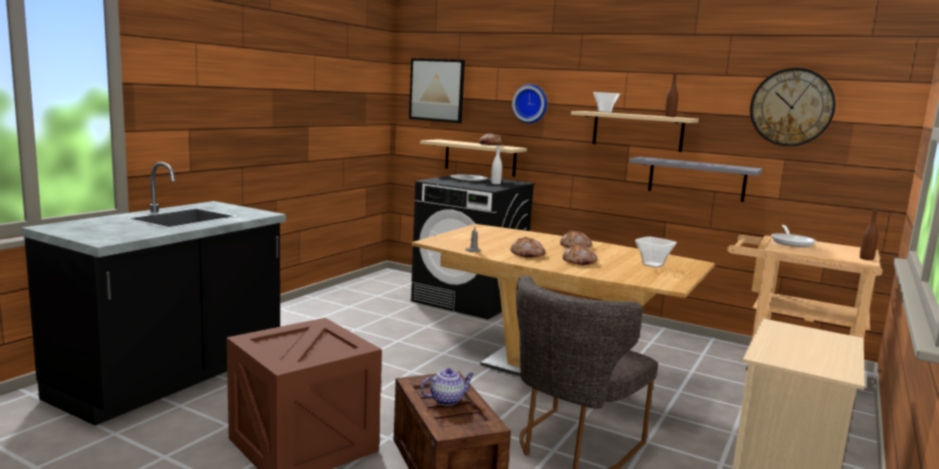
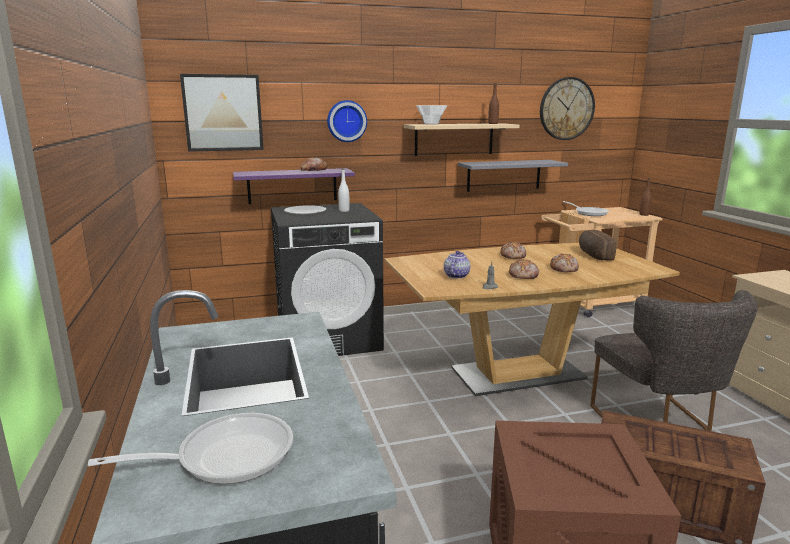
camera: 45 degrees left, 5 degrees up
beige shelf [420,139,527,177] -> purple shelf [233,168,355,204]
teapot [421,368,474,406] -> teapot moved to [444,251,470,279]
bowl [635,237,677,268] -> bread [579,230,617,261]
none -> frying pan [88,413,293,484]

